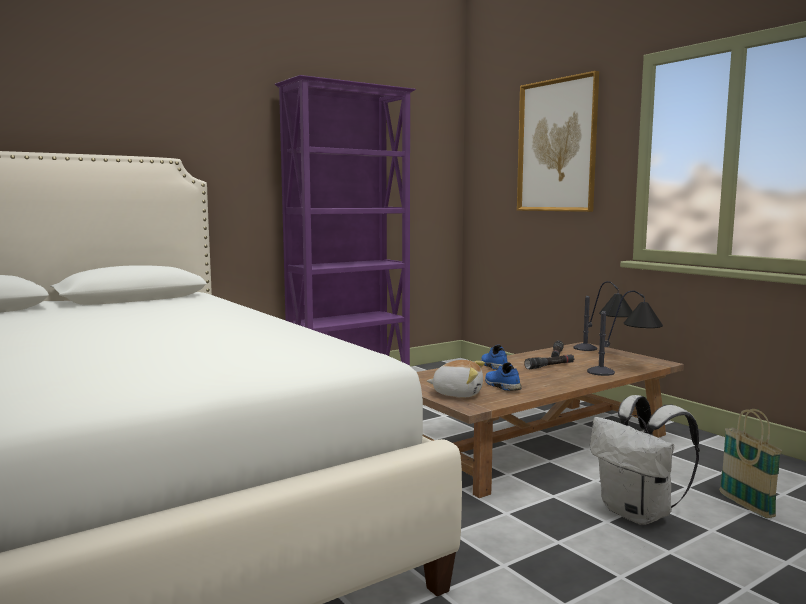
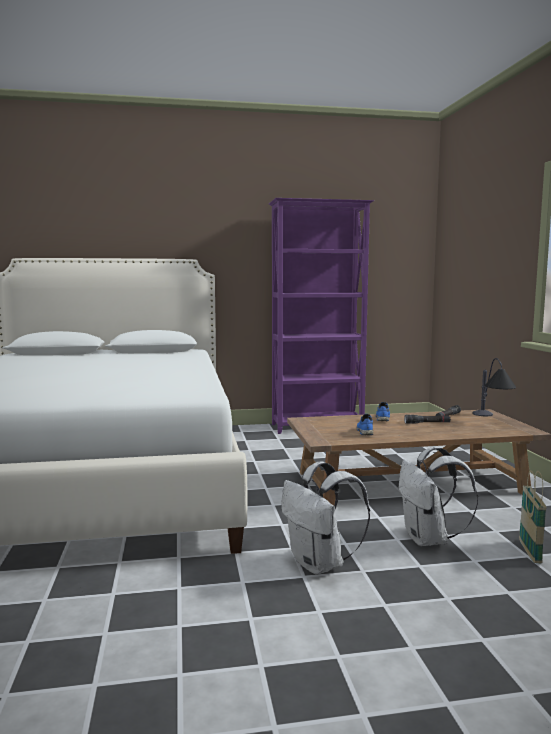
camera: 25 degrees right, 0 degrees up
plush toy [427,360,485,398] -> none
picture [517,71,599,212] -> none
table lamp [587,291,663,376] -> none
none -> white backpack [281,462,370,575]

